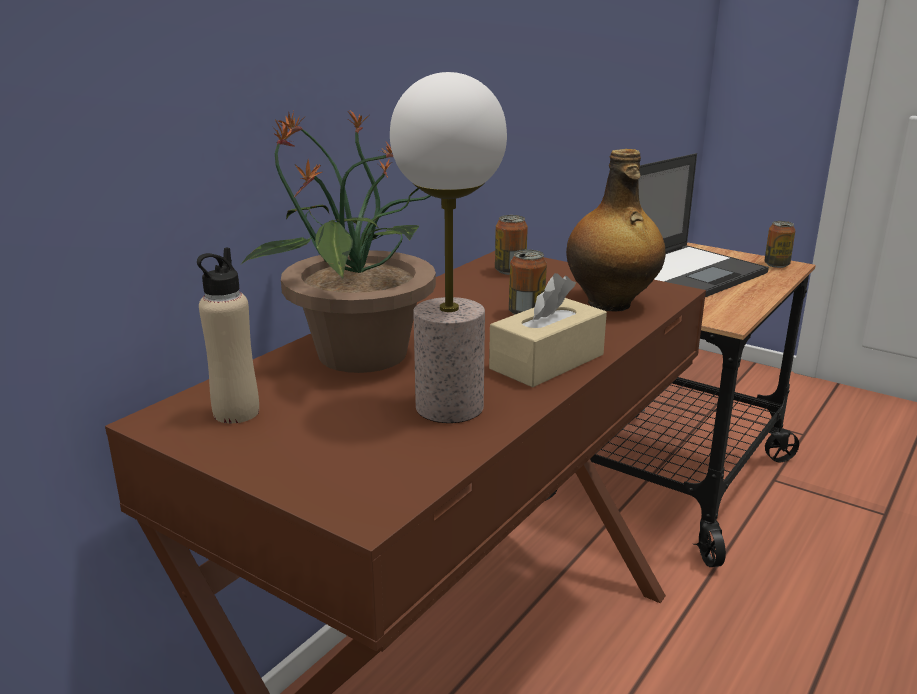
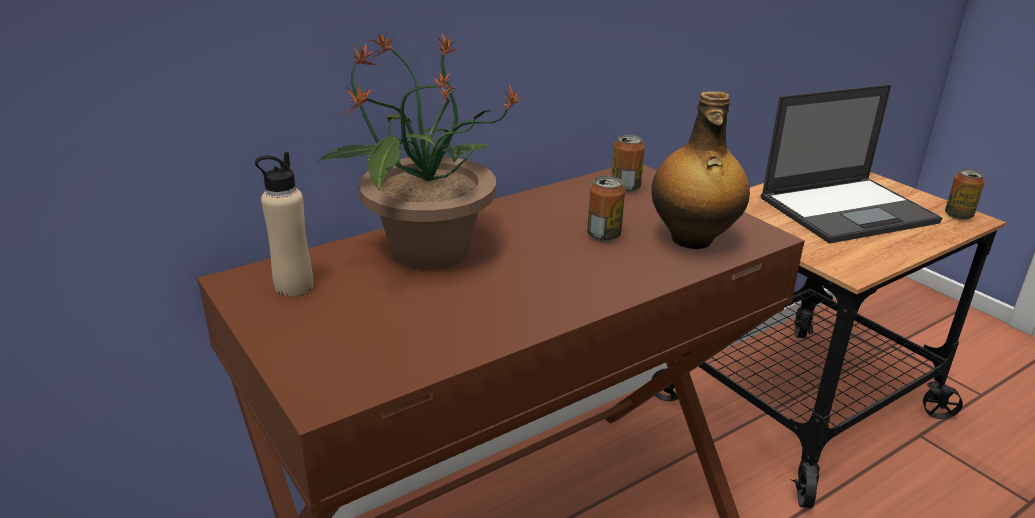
camera: 20 degrees right, 5 degrees up
table lamp [390,72,507,423] -> none
beige tissue box [489,273,607,387] -> none

